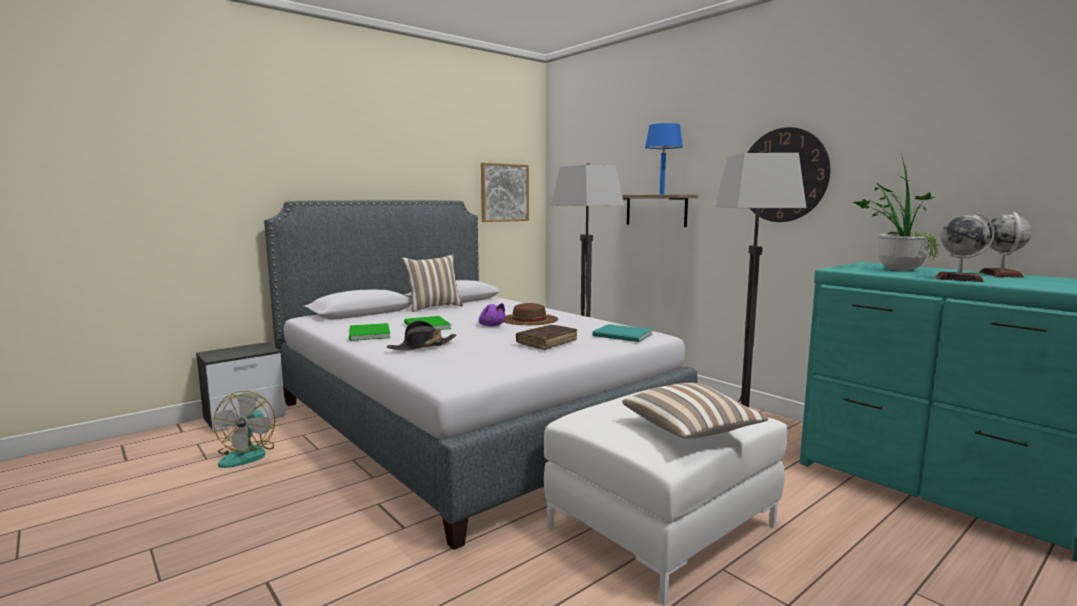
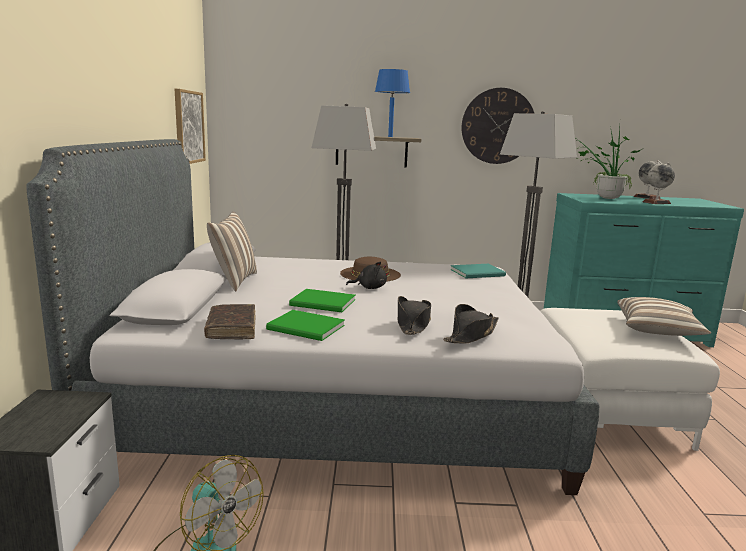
camera: 50 degrees left, 5 degrees up
purple plush toy [479,303,506,327] -> black plush toy [346,262,387,289]
brown book [516,325,577,350] -> brown book moved to [204,304,256,339]
none -> black hat [443,304,499,344]

